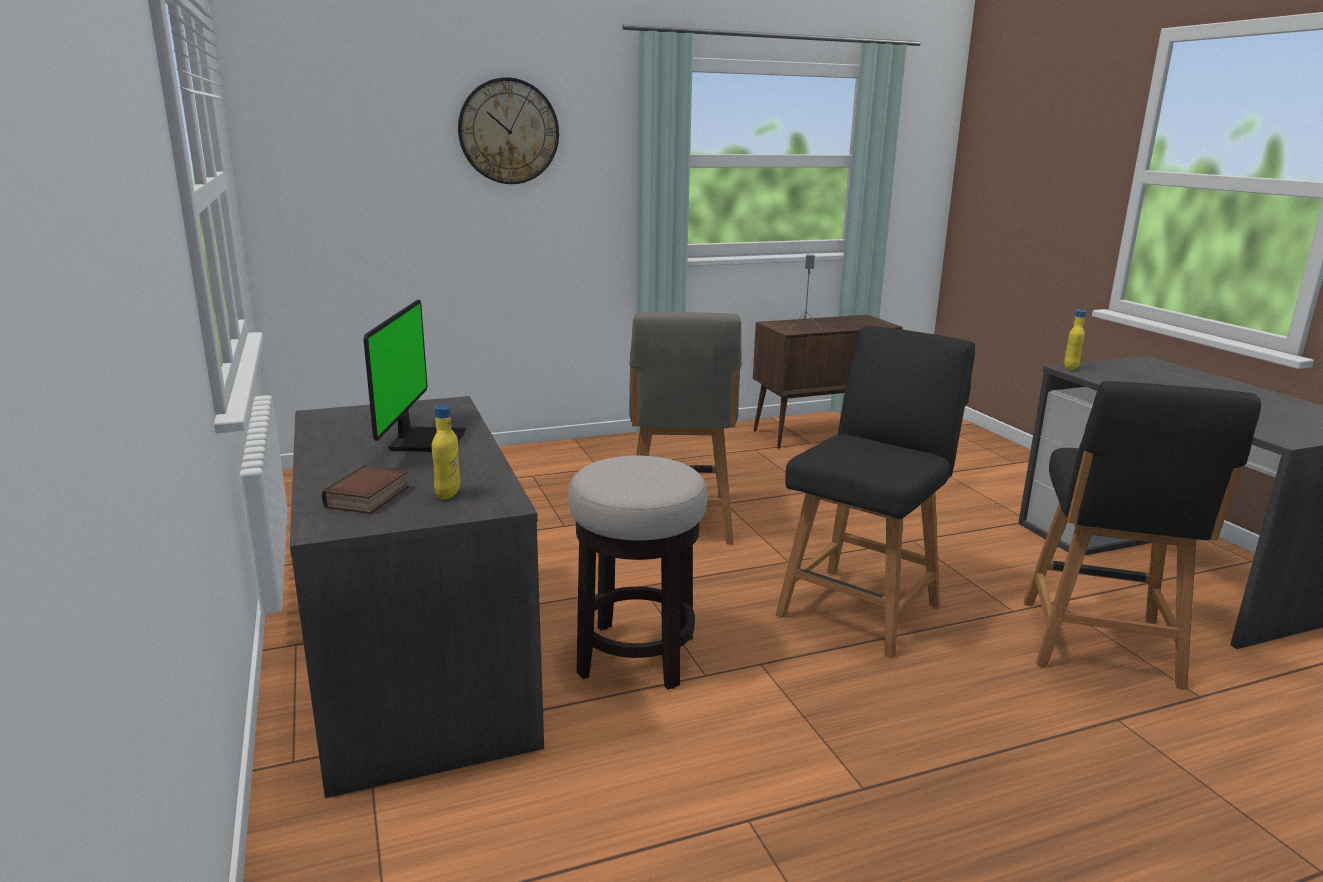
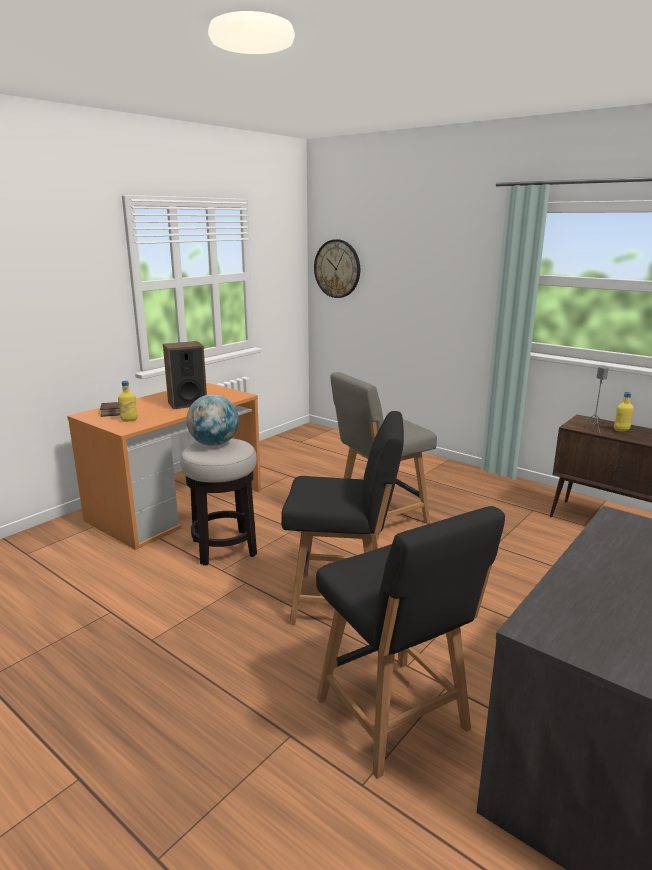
camera: 60 degrees right, 0 degrees up
grey desk [290,396,544,798] -> orange desk [67,383,261,550]
monitor [363,300,466,452] -> speaker [163,341,207,409]
wall clock [458,77,559,184] -> wall clock moved to [314,239,360,298]
black chair [1024,381,1261,690] -> black chair turned 105 degrees counterclockwise [316,506,505,779]
yellow bottle [1064,310,1086,370] -> yellow bottle moved to [614,392,634,432]
none -> globe [186,394,239,446]

